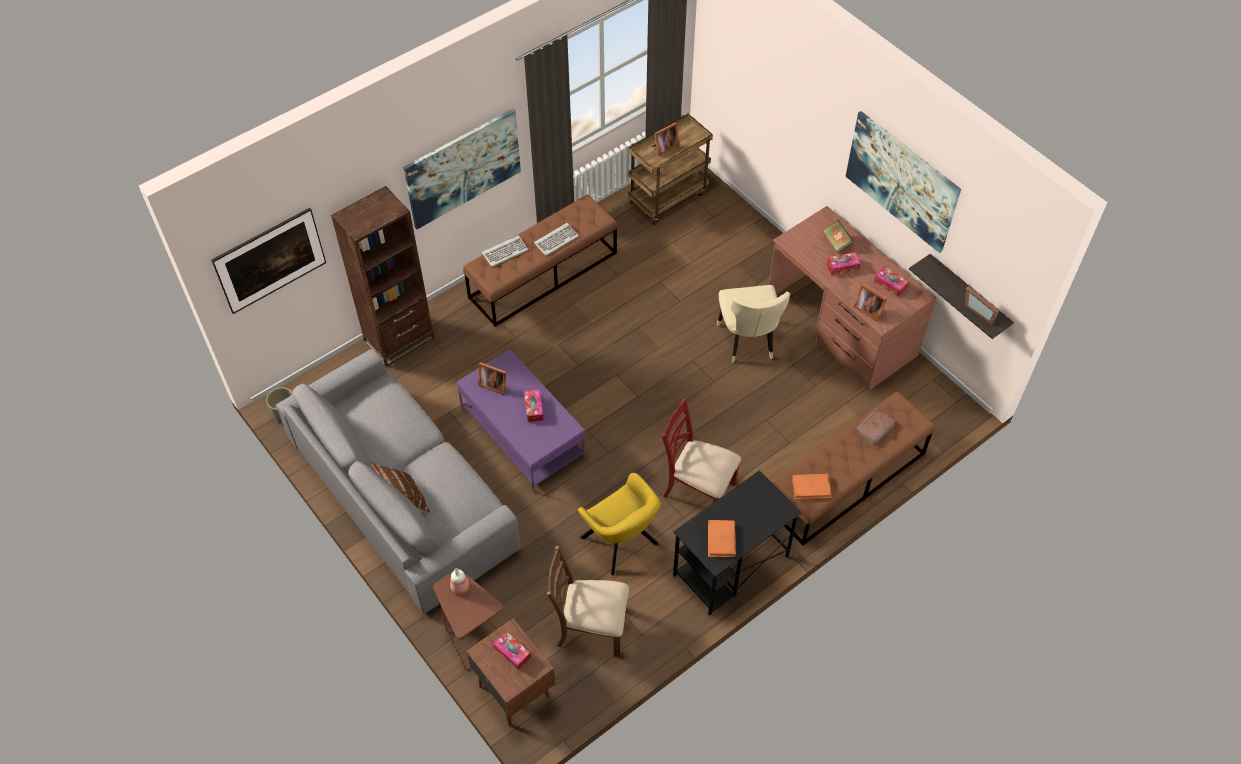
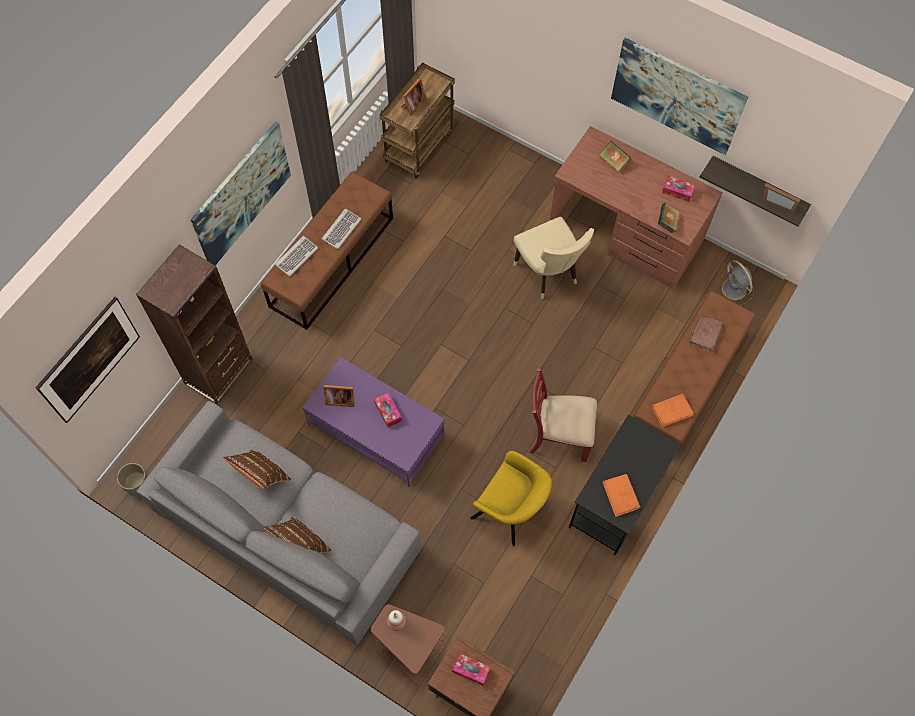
camera: 20 degrees left, 10 degrees up
brown chair [547,546,629,657] -> none
tissue box [827,252,861,275] -> none
picture frame [853,284,887,322] -> book [658,203,680,234]
none -> brown pillow [223,450,291,489]
none -> grey fan [716,260,754,305]

